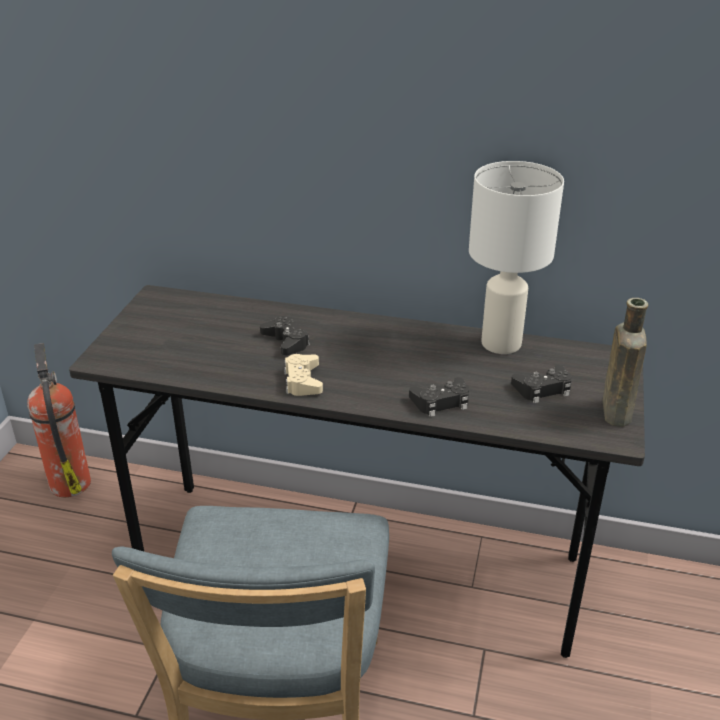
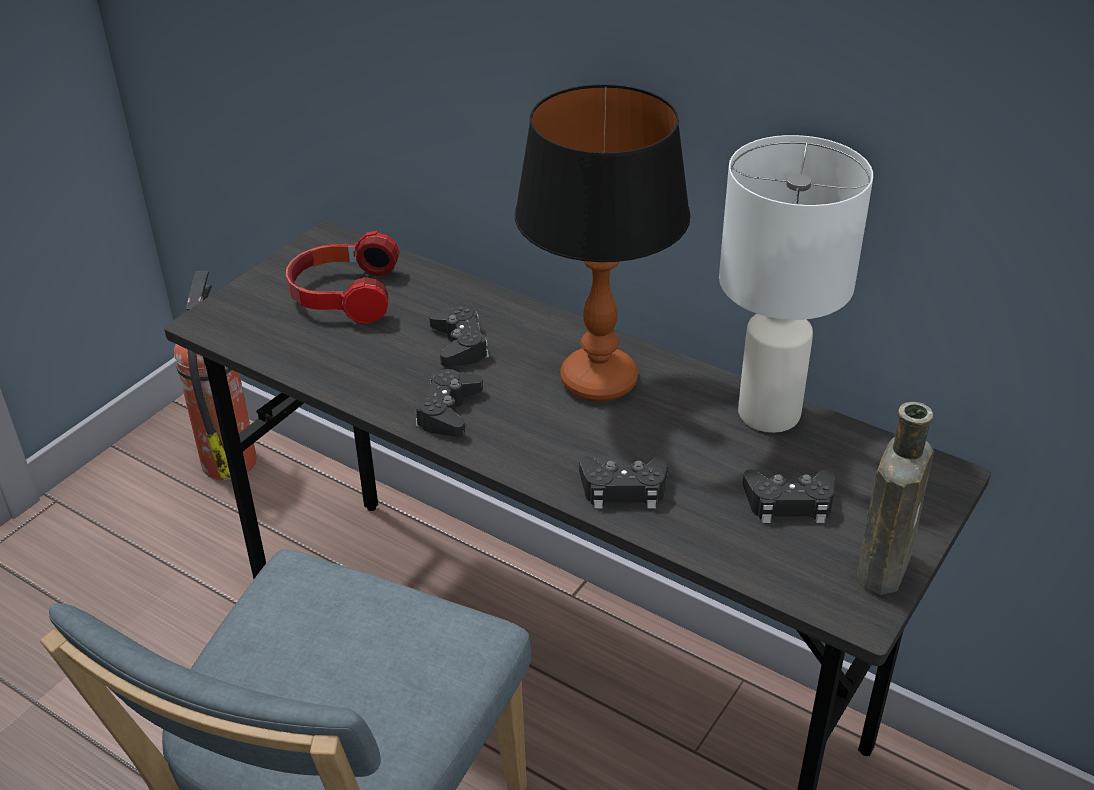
camera: 20 degrees right, 5 degrees up
beige game controller [284,354,323,396] -> black game controller [415,369,483,437]
none -> headphones [286,231,399,325]
none -> table lamp [515,84,691,402]

